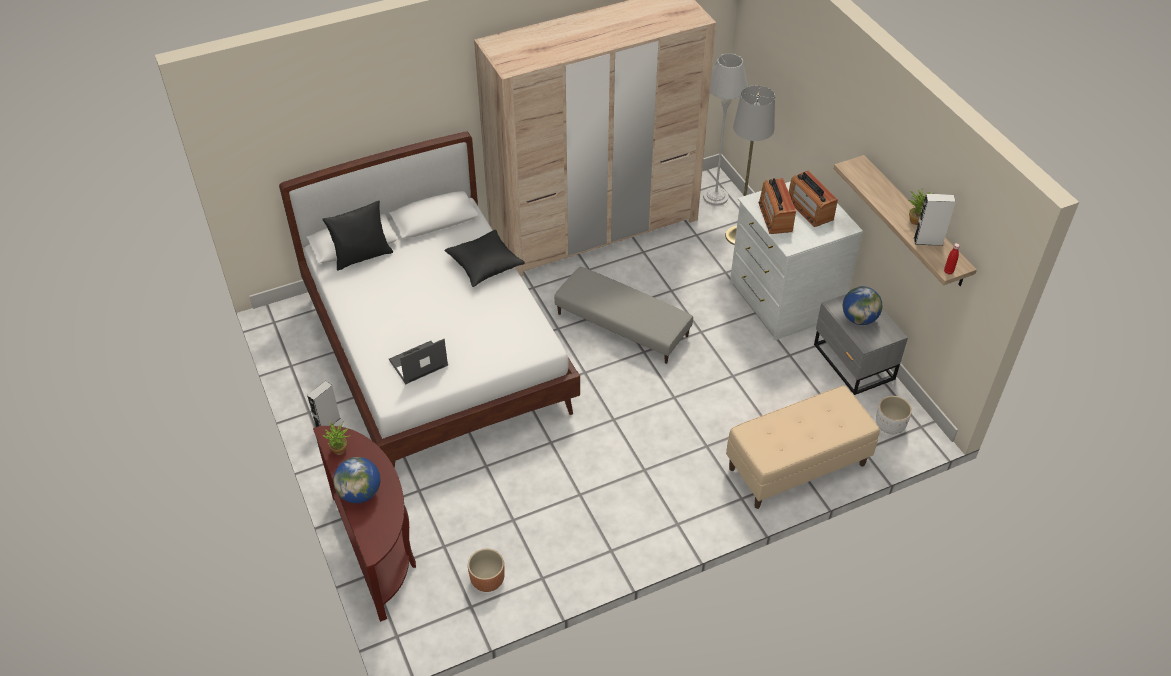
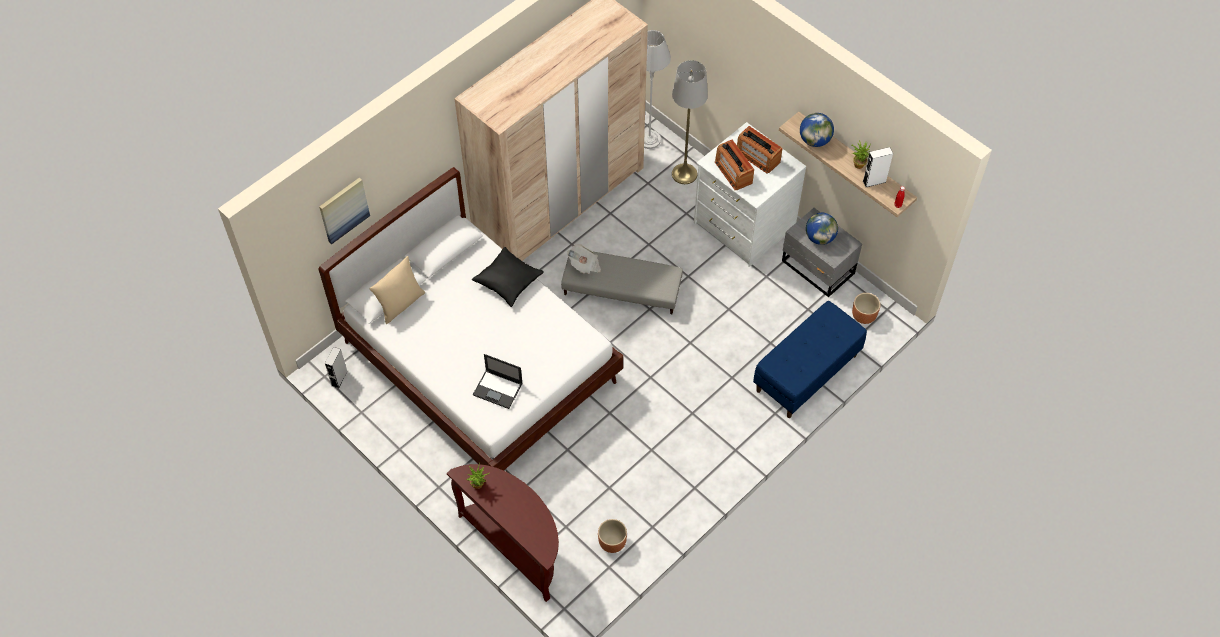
camera: 20 degrees left, 10 degrees up
grey speaker [307,381,341,427] -> grey speaker moved to [325,347,348,388]
black pillow [323,200,393,271] -> beige pillow [369,256,425,324]
globe [333,457,380,503] -> globe moved to [800,113,834,147]
laptop [389,339,448,384] -> laptop turned 105 degrees counterclockwise [473,354,523,409]
beige bench [726,385,880,509] -> blue bench [753,301,867,418]
white planter [876,396,912,434] -> brown planter [852,293,880,324]
none -> picture [319,178,370,244]
none -> newspaper [567,244,601,274]

